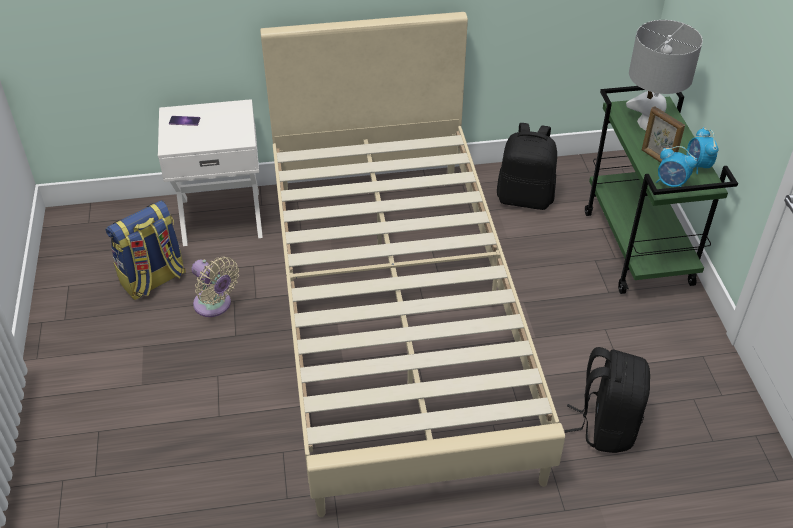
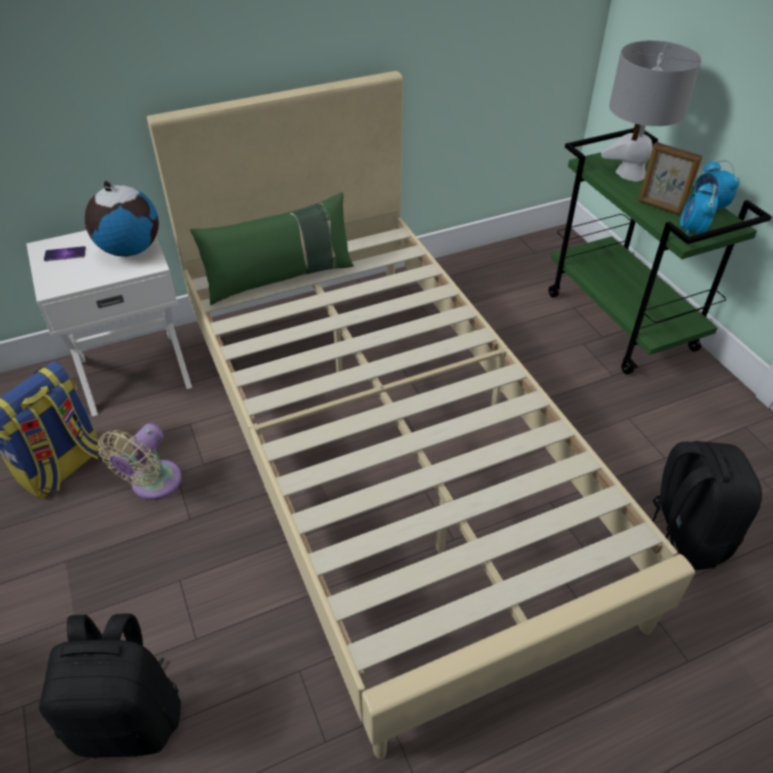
camera: 15 degrees left, 0 degrees up
beige fan [191,257,239,317] -> beige fan turned 90 degrees clockwise [97,423,182,500]
black backpack [497,123,557,210] -> black backpack moved to [39,613,181,758]
alarm clock [656,146,697,187] -> alarm clock turned 90 degrees clockwise [680,183,718,235]
none -> globe [85,181,159,257]
none -> green pillow [190,192,354,305]

